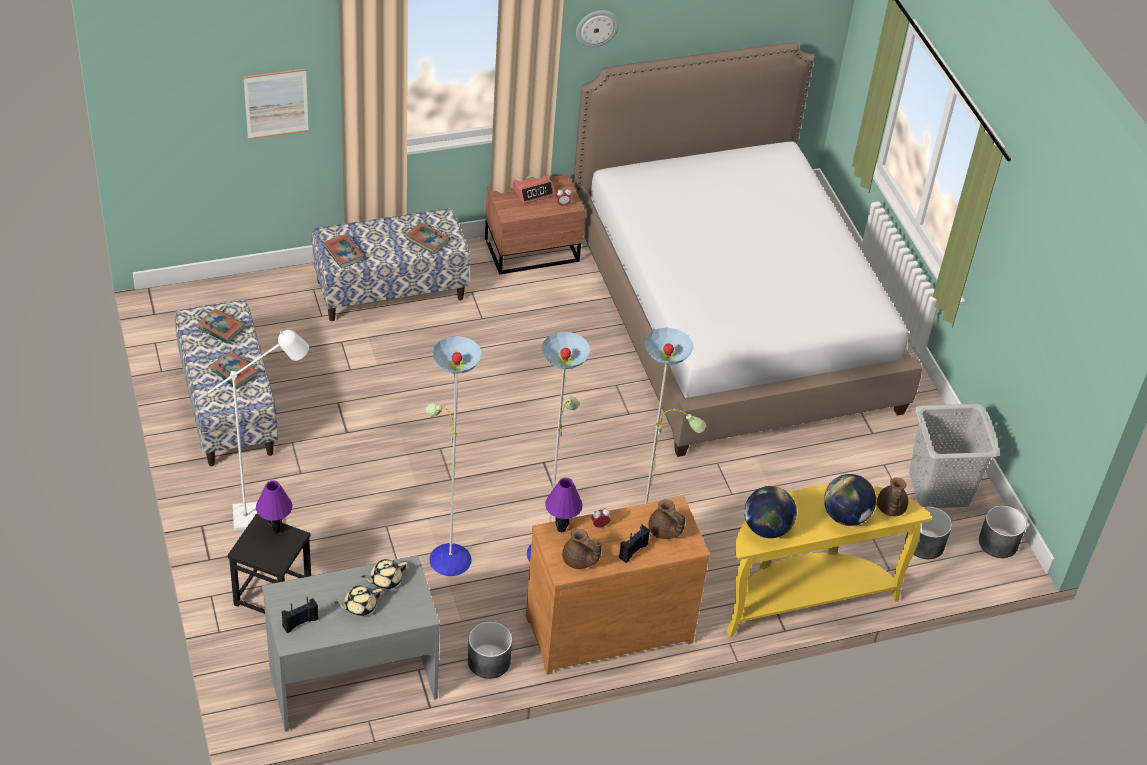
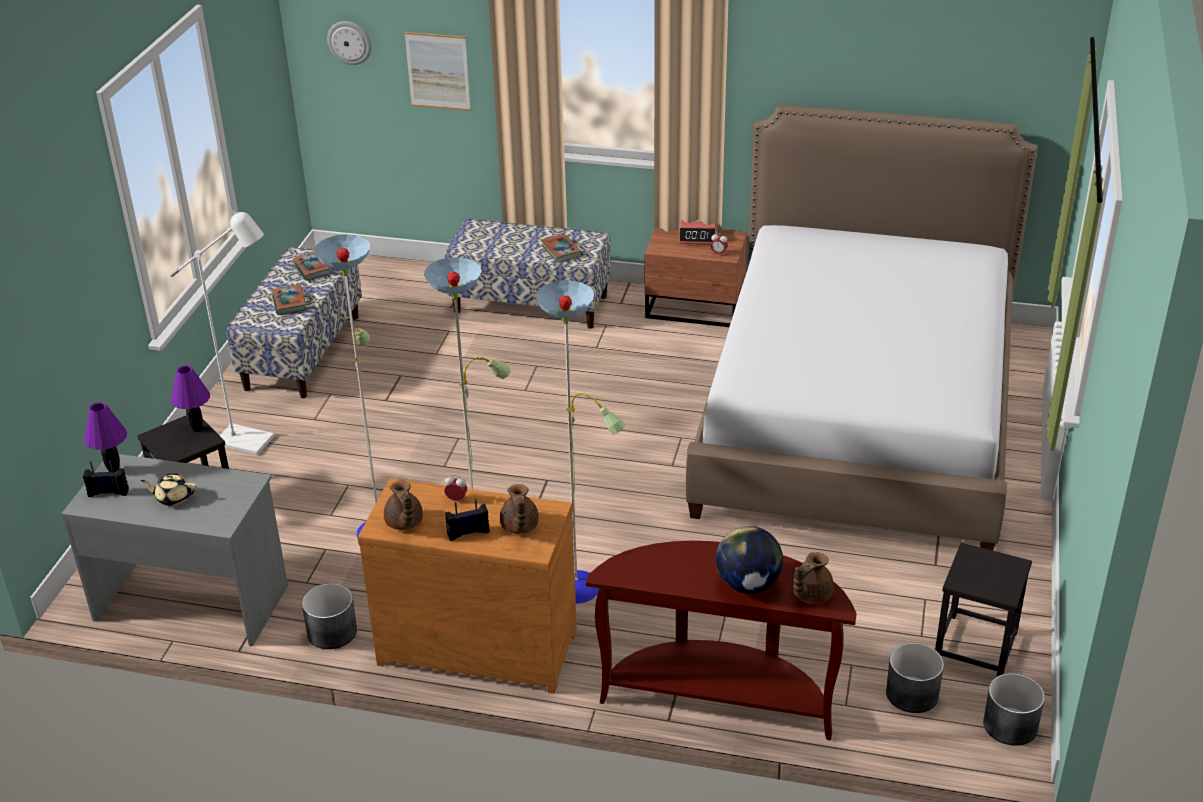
camera: 35 degrees right, 10 degrees down
book [323,234,365,269] -> none
beige teapot [362,559,408,589] -> none
purple table lamp [545,478,582,532] -> purple table lamp moved to [84,402,127,472]
wall clock [576,10,619,47] -> wall clock moved to [327,21,371,65]
yellow console table [727,484,932,637] -> brown console table [586,541,857,740]
globe [744,486,797,538] -> none
grey laundry basket [909,404,1000,508] -> black stool [935,543,1032,676]

